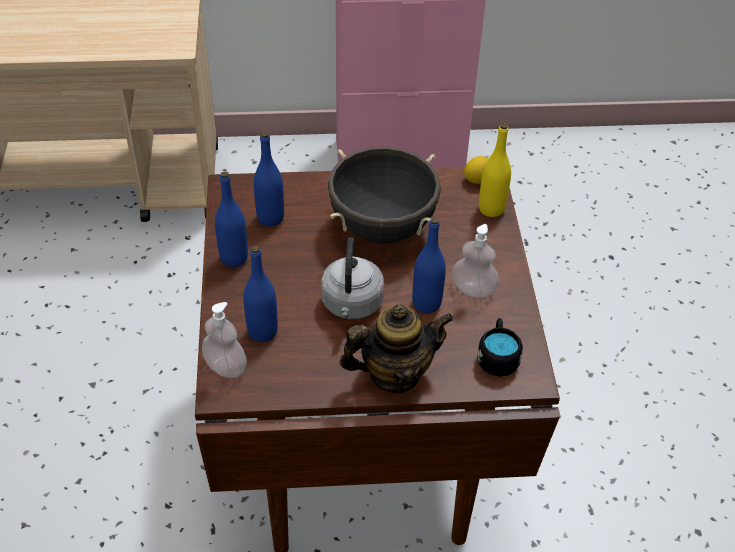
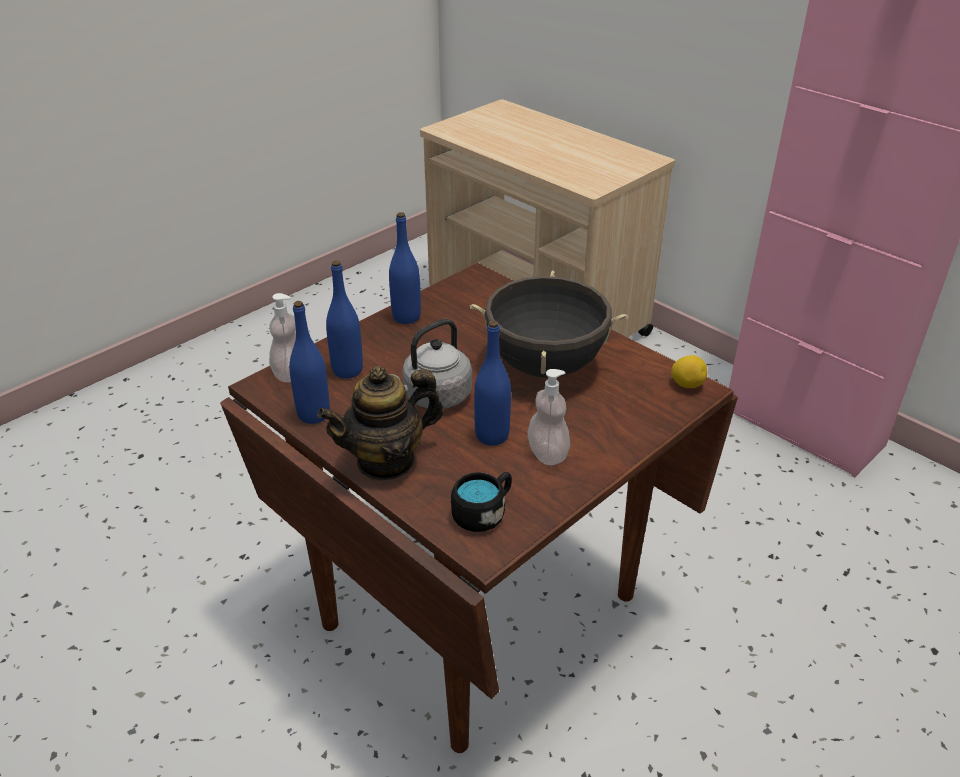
camera: 50 degrees right, 10 degrees down
blue bottle [254,132,284,226] -> blue bottle moved to [289,301,330,424]
teapot [340,304,454,394] -> teapot turned 120 degrees clockwise [317,366,444,481]
yellow bottle [479,123,511,217] -> none

